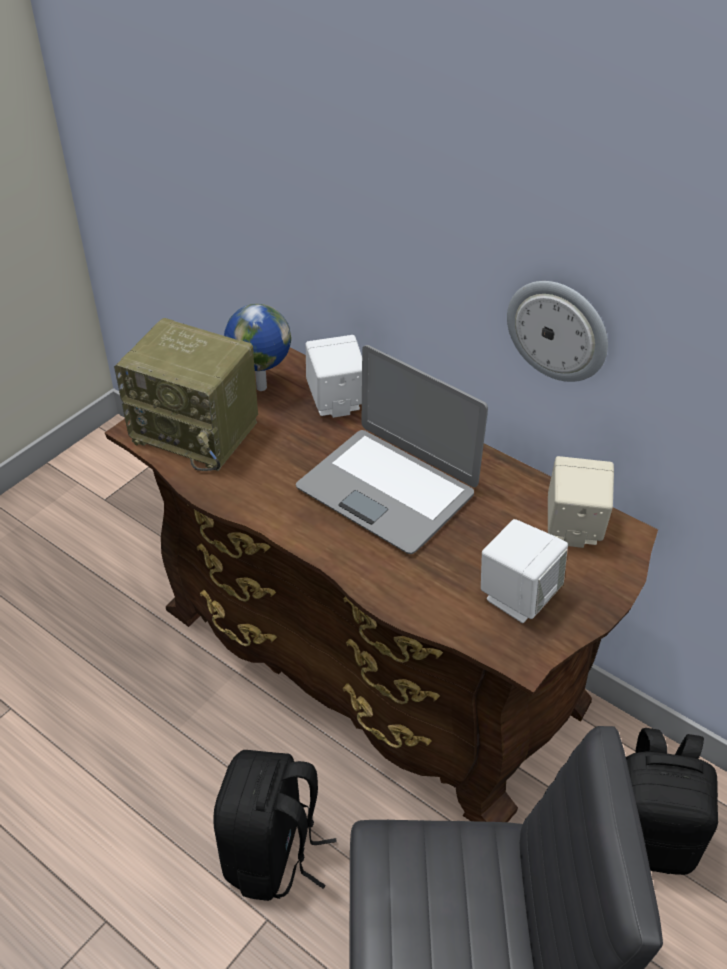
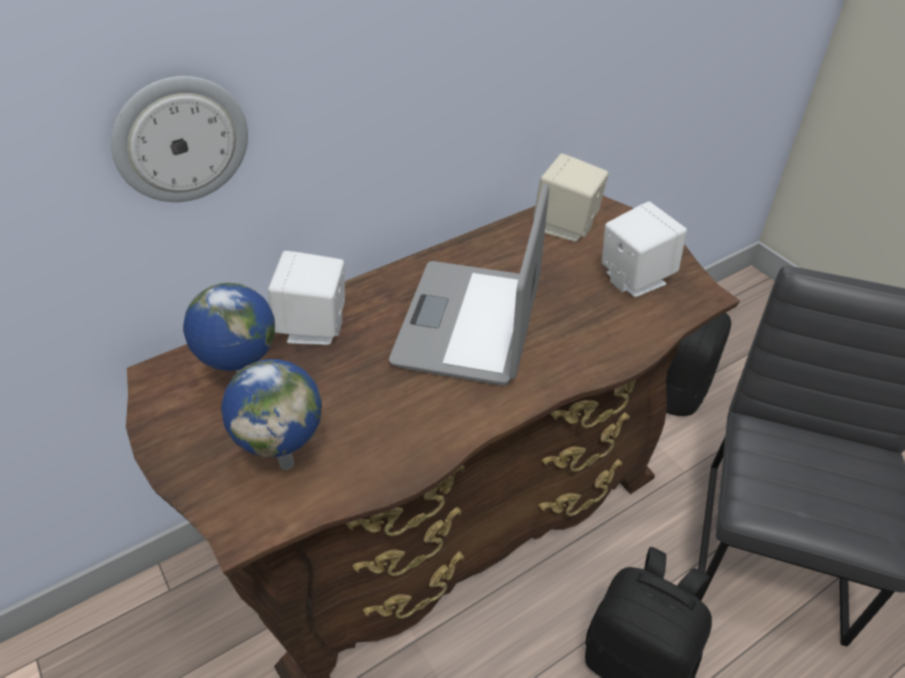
camera: 70 degrees left, 0 degrees up
radio [114,318,258,471] -> globe [221,359,322,470]
laptop [296,345,488,554] -> laptop turned 135 degrees clockwise [389,183,549,386]
wall clock [507,281,608,382] -> wall clock moved to [111,76,248,202]

